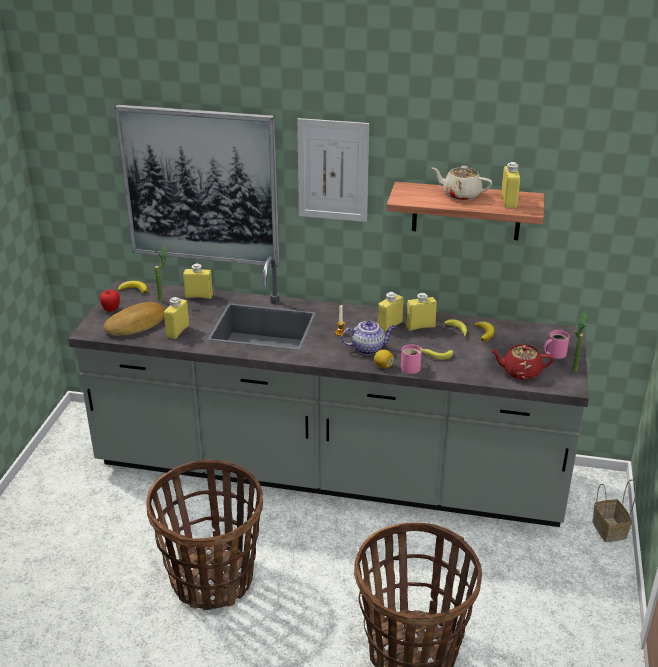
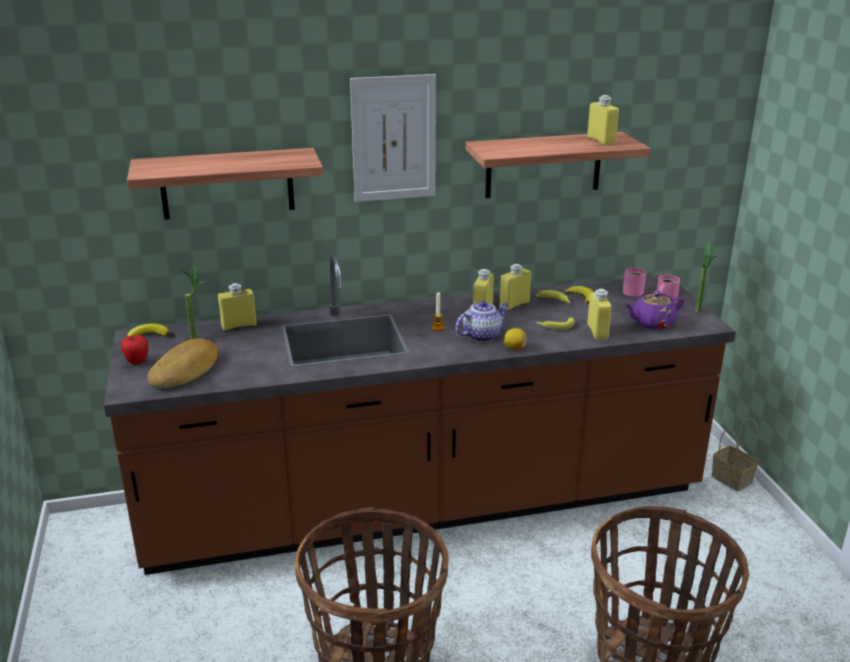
camera: 25 degrees left, 5 degrees down
grey counter [68,256,589,527] -> brown counter [104,254,736,575]
picture [114,105,280,267] -> shelf [127,148,323,220]
yellow bottle [164,297,189,339] -> yellow bottle moved to [587,289,612,340]
pink mug [401,344,422,374] -> pink mug moved to [623,267,646,297]
beige teapot [432,166,492,201] -> none
red teapot [490,344,554,380] -> purple teapot [624,291,684,330]

